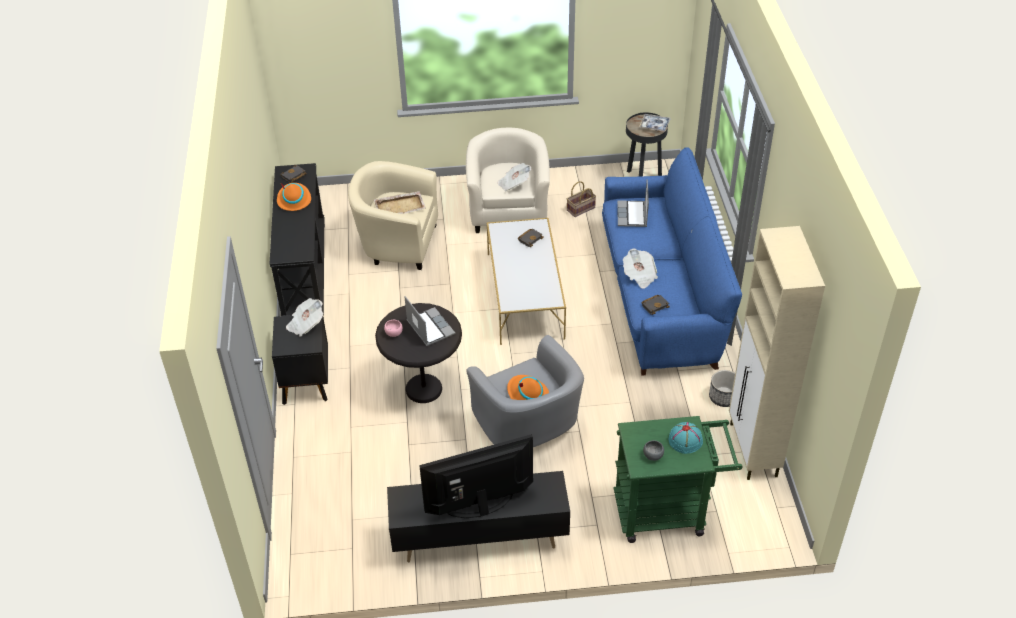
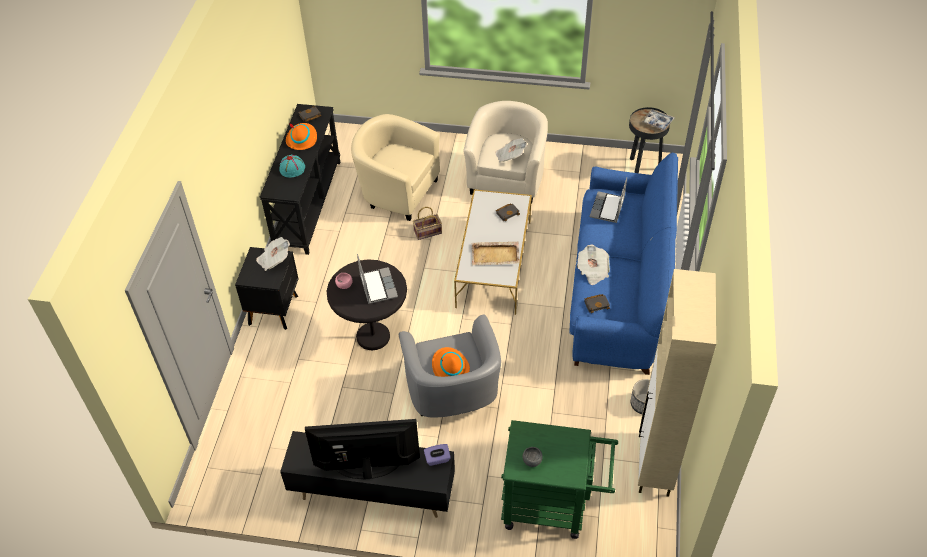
camera: 15 degrees right, 5 degrees up
beige tray [374,191,426,214] -> beige tray moved to [471,241,520,266]
basket [567,181,596,217] -> basket moved to [413,207,442,240]
turquoise hat [669,422,703,454] -> turquoise hat moved to [279,155,305,178]
none -> purple tissue box [424,444,451,466]

